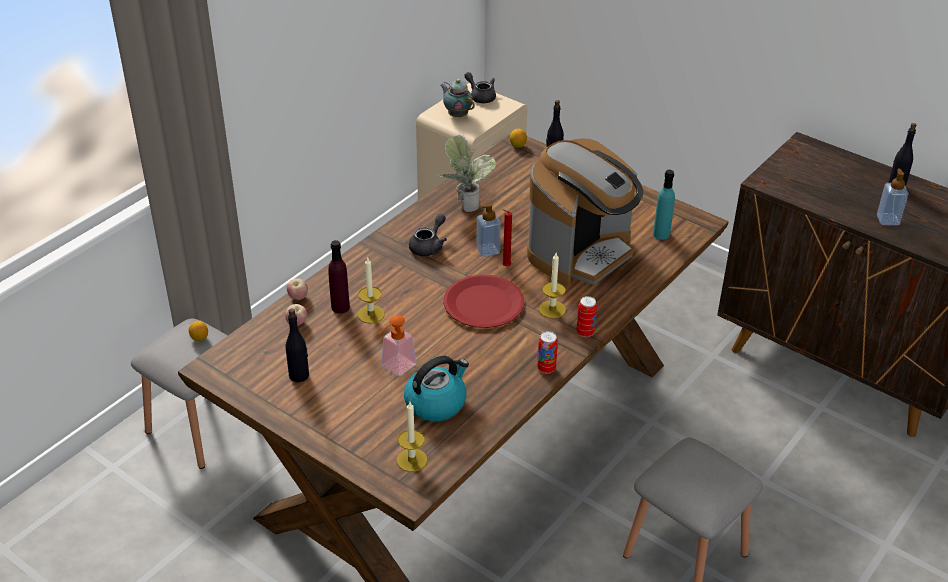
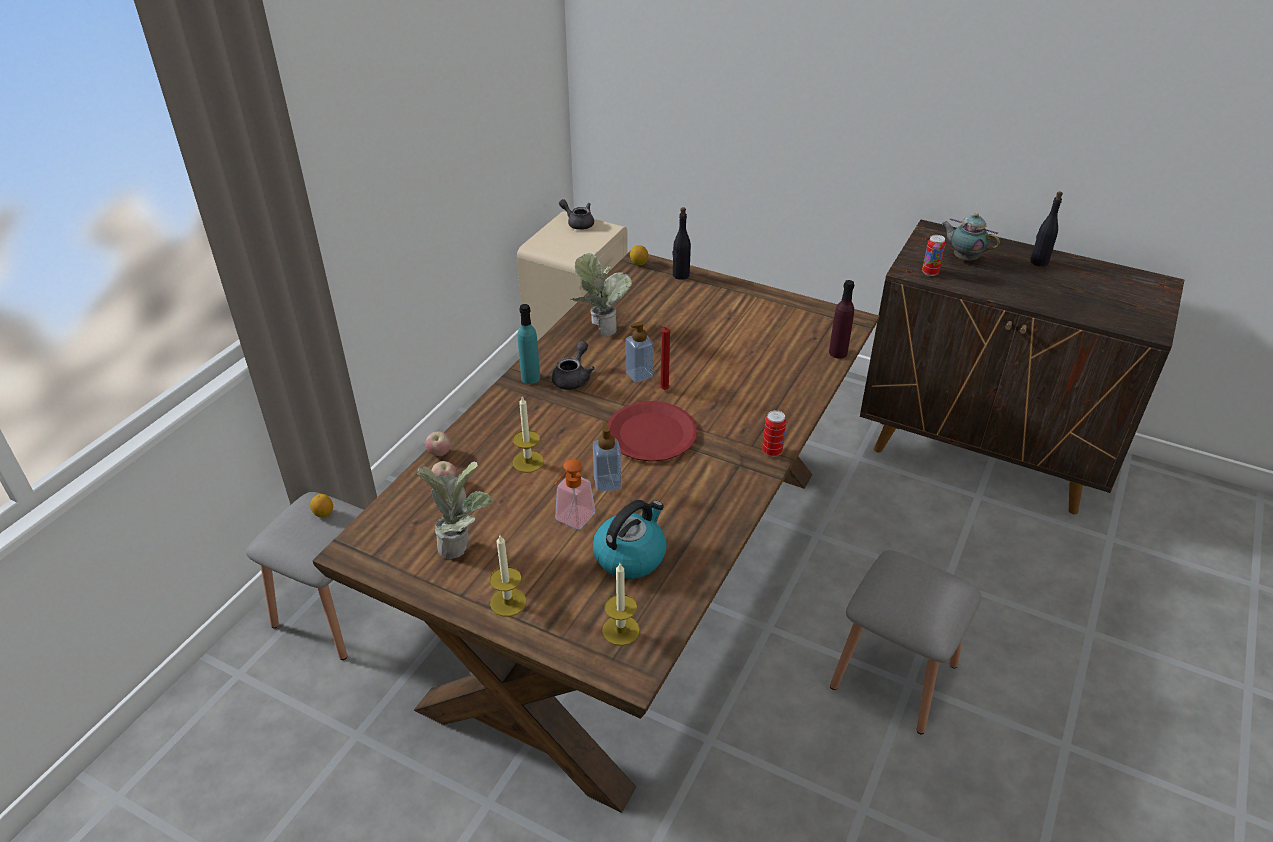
camera: 10 degrees left, 0 degrees up
black bottle [286,308,309,382] -> potted plant [417,461,494,559]
purple bottle [328,240,350,314] -> purple bottle moved to [829,280,854,359]
teapot [440,79,475,117] -> teapot moved to [942,213,1000,261]
coffee machine [527,138,643,285] -> none
can [537,331,558,373] -> can moved to [922,235,946,276]
candle [539,253,566,319] -> candle moved to [490,535,527,617]
turquoise bottle [653,170,675,240] -> turquoise bottle moved to [518,304,540,384]
soap dispenser [877,169,909,225] -> soap dispenser moved to [593,423,622,492]

